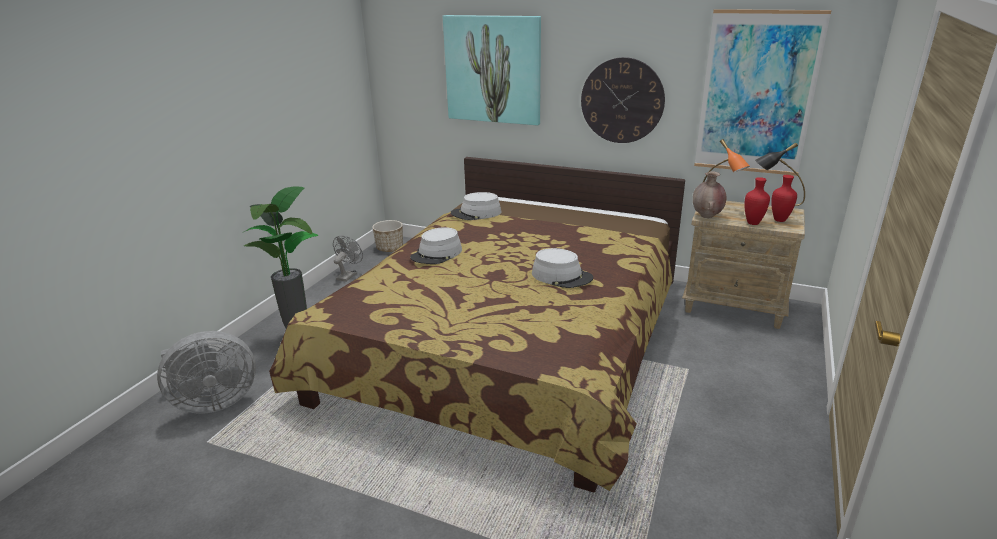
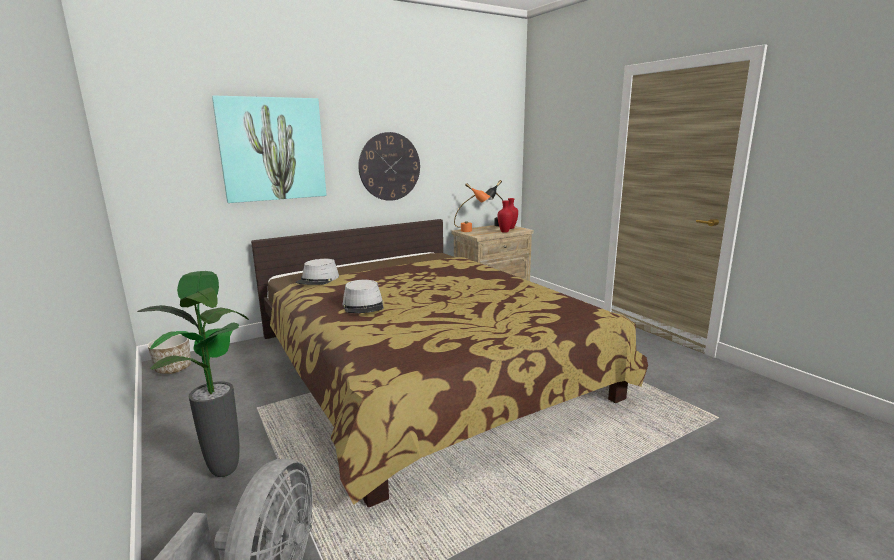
camera: 55 degrees left, 10 degrees down
grey fan [333,236,363,282] -> none
grey hat [532,248,593,288] -> none
brown vase [693,171,727,218] -> none
picture [694,9,832,176] -> none

